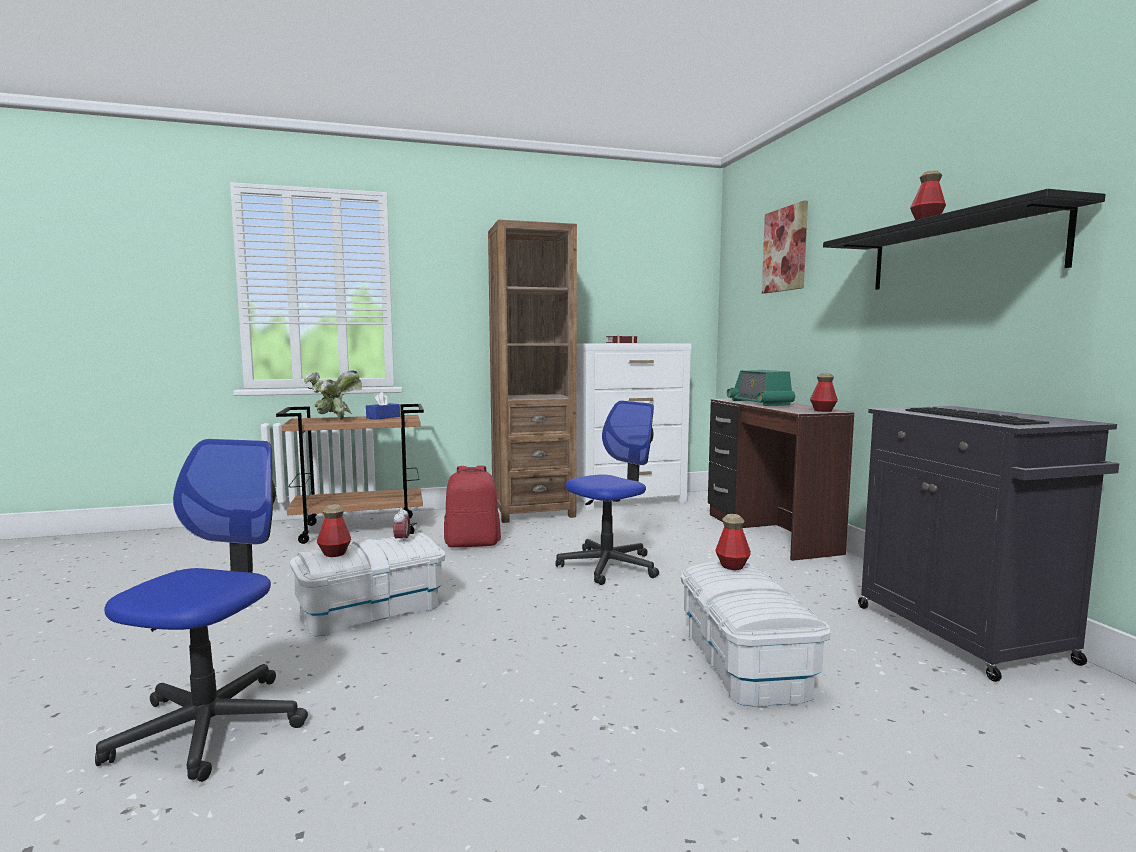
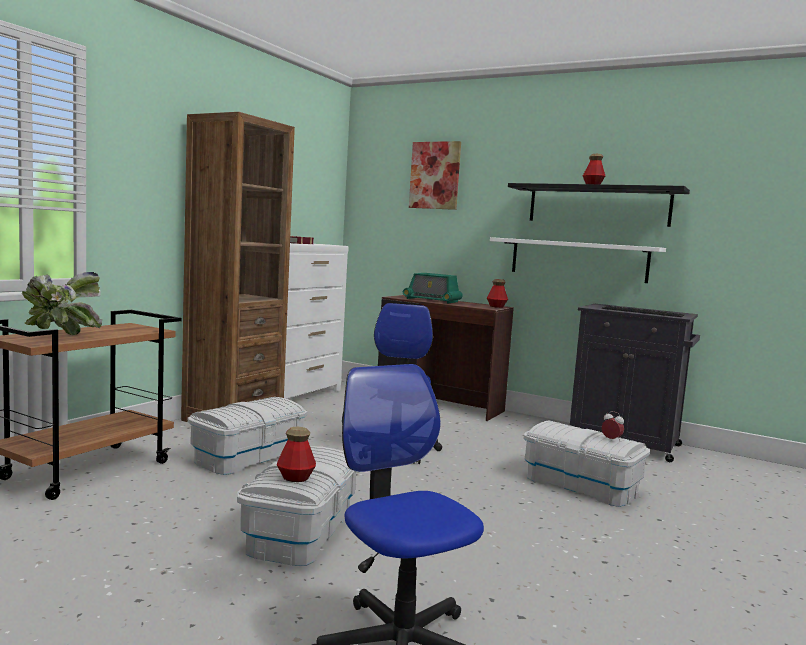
camera: 45 degrees left, 0 degrees up
blue tissue box [366,392,400,420] -> none
alarm clock [393,507,410,541] -> alarm clock moved to [602,411,624,440]
red backpack [444,465,501,547] -> white storage box [188,397,307,475]
bottle [715,514,751,570] -> none
none -> white shelf [490,237,666,283]

